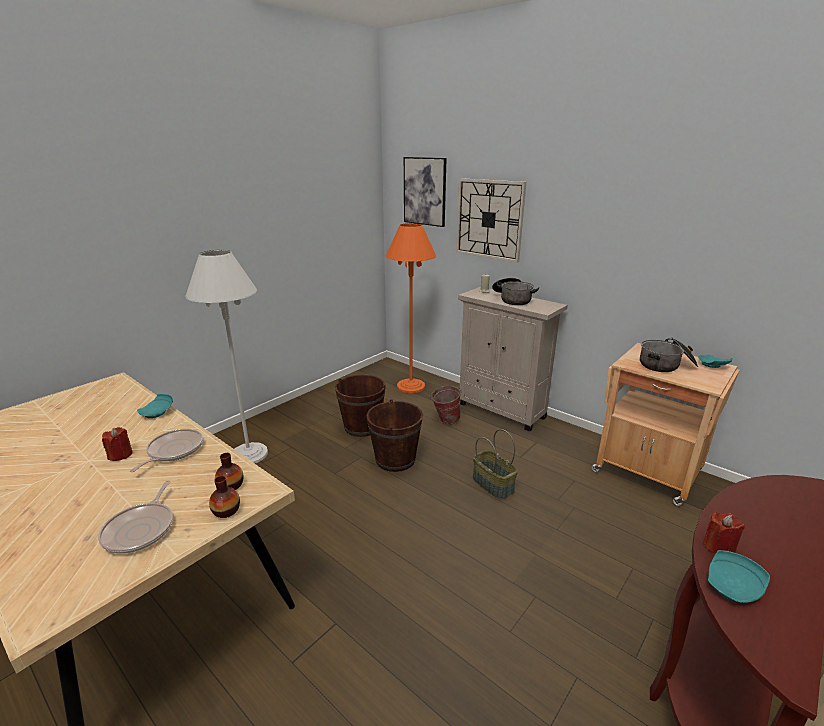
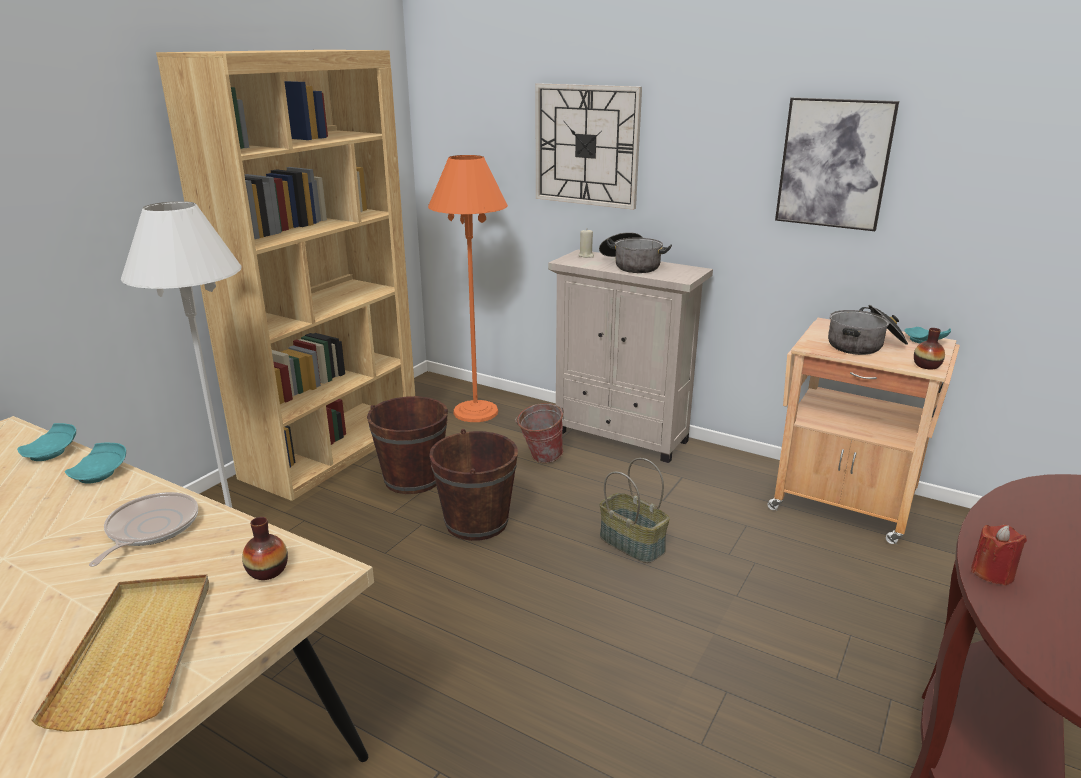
camera: 10 degrees left, 0 degrees up
frying pan [98,480,173,554] -> beige tray [31,574,209,732]
red candle [102,427,133,461] -> none
vase [209,476,240,518] -> vase moved to [914,328,945,369]
picture [404,157,447,227] -> picture moved to [775,97,899,231]
turquoise plate [708,550,770,603] -> turquoise plate moved to [17,423,76,461]
none -> brown bookcase [156,50,415,501]

